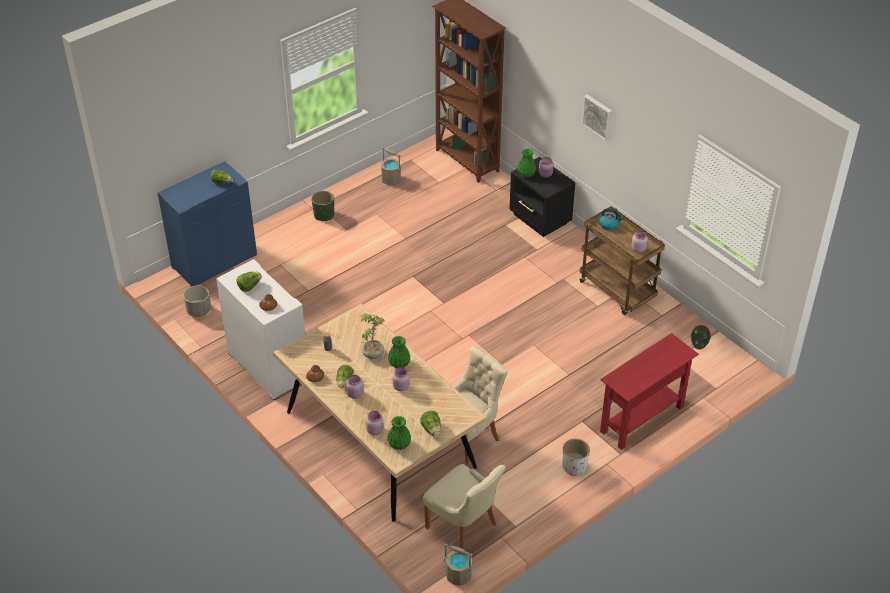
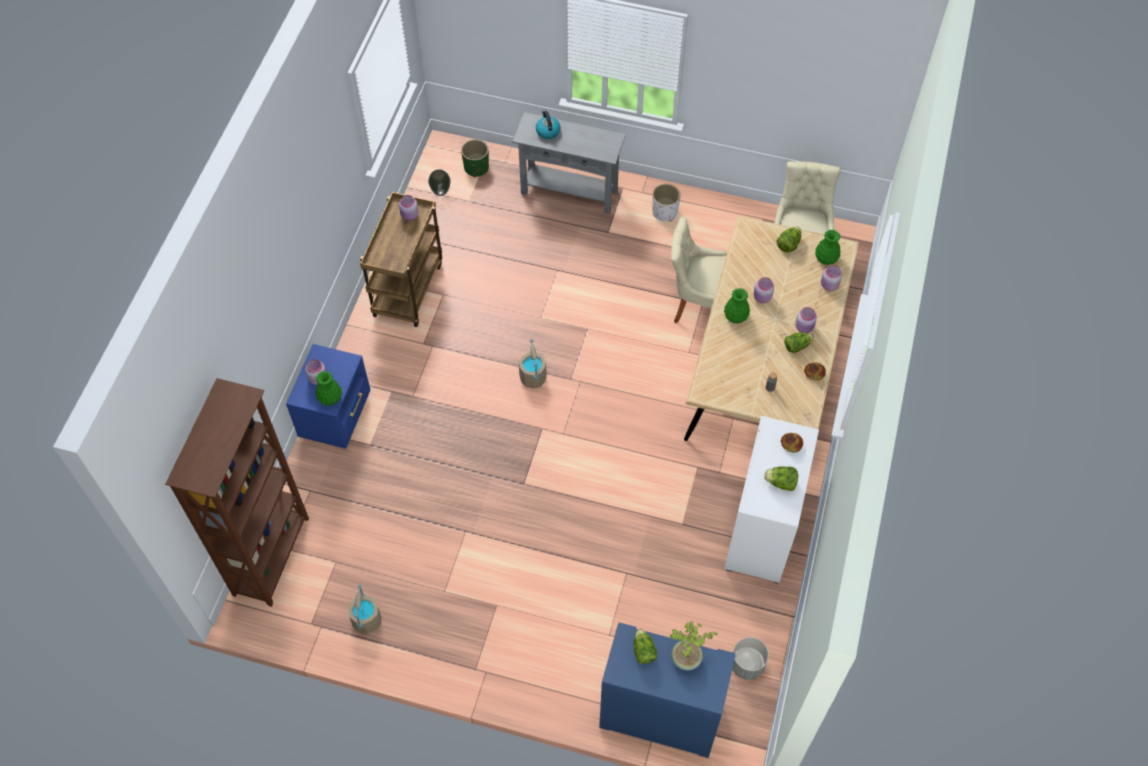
camera: 125 degrees left, 15 degrees up
green planter [311,191,334,221] -> green planter moved to [461,139,489,177]
potted plant [360,313,384,359] -> potted plant moved to [670,621,718,671]
beige bucket [444,544,472,586] -> beige bucket moved to [519,339,547,389]
black nightstand [509,157,575,237] -> blue nightstand [286,344,370,449]
picture [582,95,612,141] -> none
kettle [599,208,623,230] -> kettle moved to [536,110,561,139]
red console table [600,333,699,450] -> grey console table [512,112,626,214]

